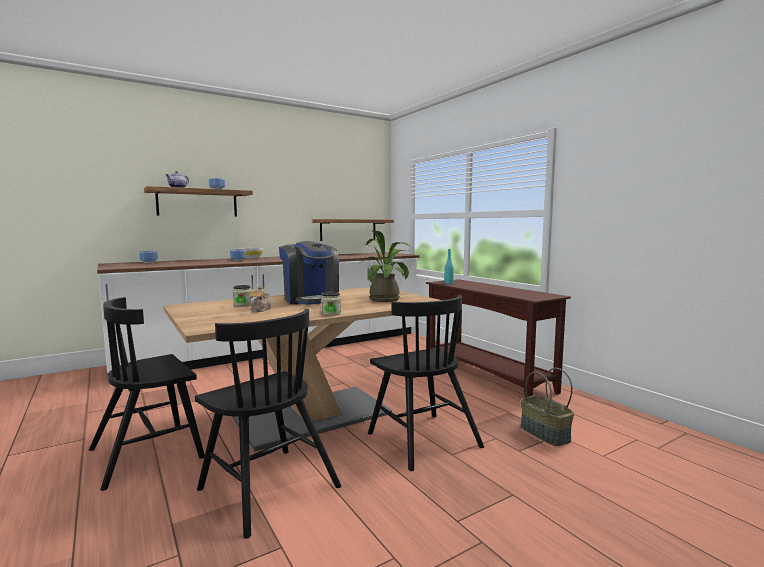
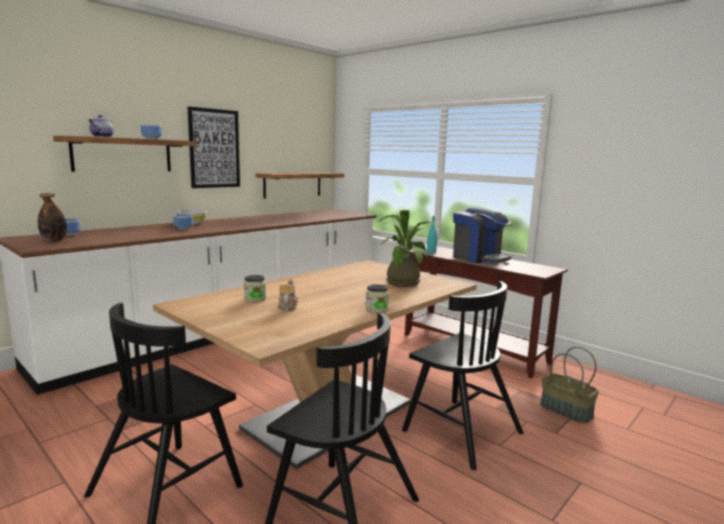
camera: 15 degrees left, 5 degrees up
coffee machine [279,241,339,305] -> coffee machine moved to [453,208,511,264]
none -> bottle [38,193,67,241]
none -> picture [187,106,240,188]

